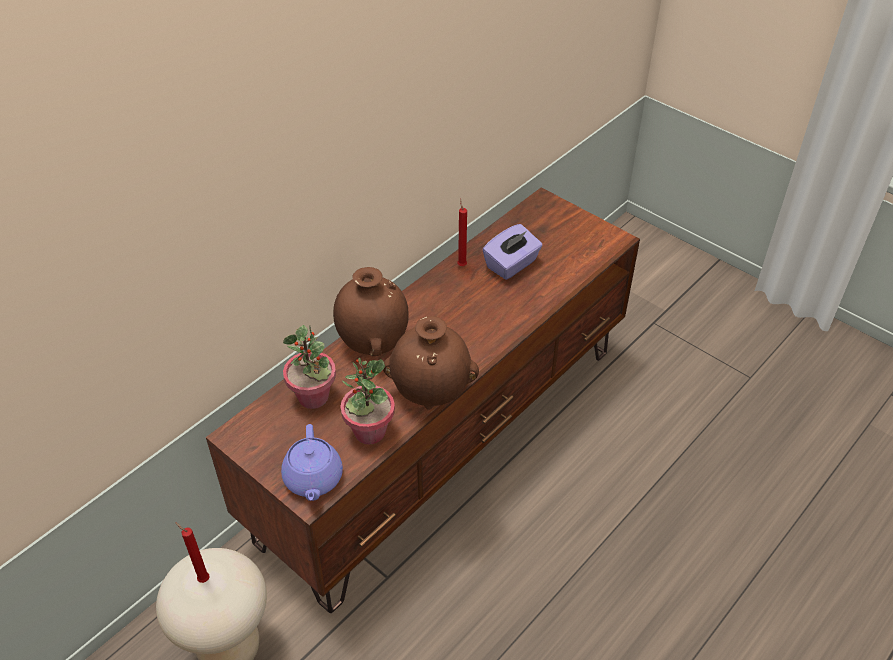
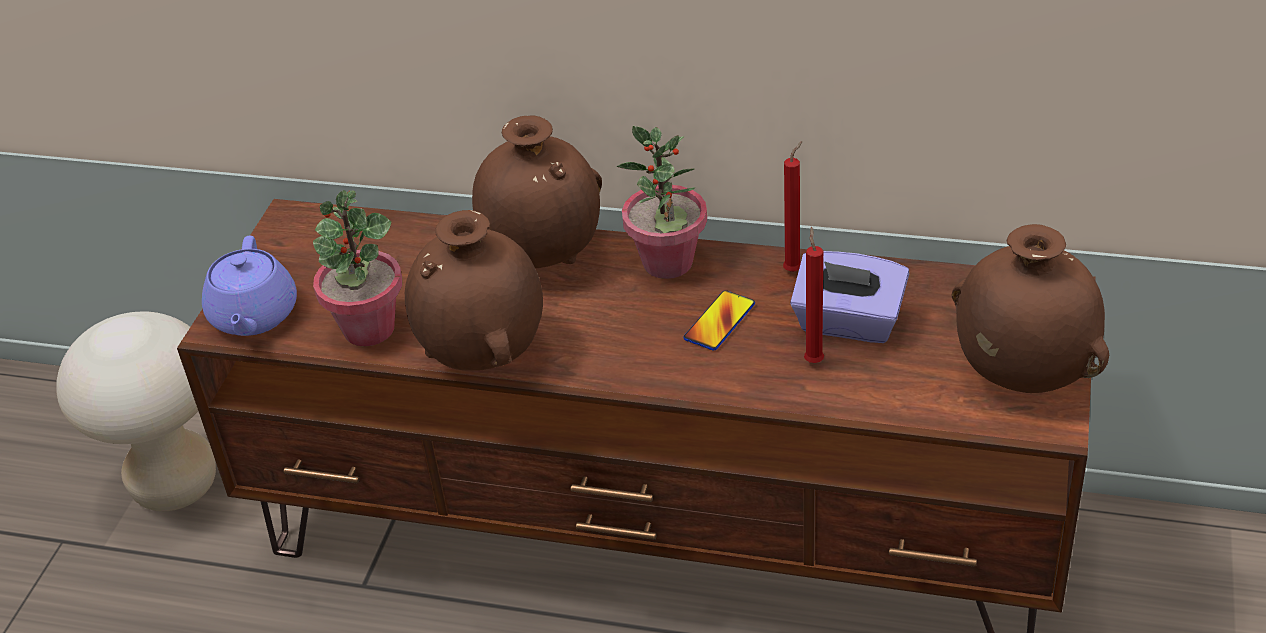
camera: 65 degrees right, 5 degrees down
red candle [175,522,209,583] -> red candle moved to [804,227,824,363]
purple teapot [281,424,343,501] -> purple teapot turned 60 degrees counterclockwise [202,236,297,336]
potted plant [283,325,336,409] -> potted plant moved to [616,126,707,279]
none -> phone [683,290,755,351]
none -> brown vase [951,224,1109,393]

